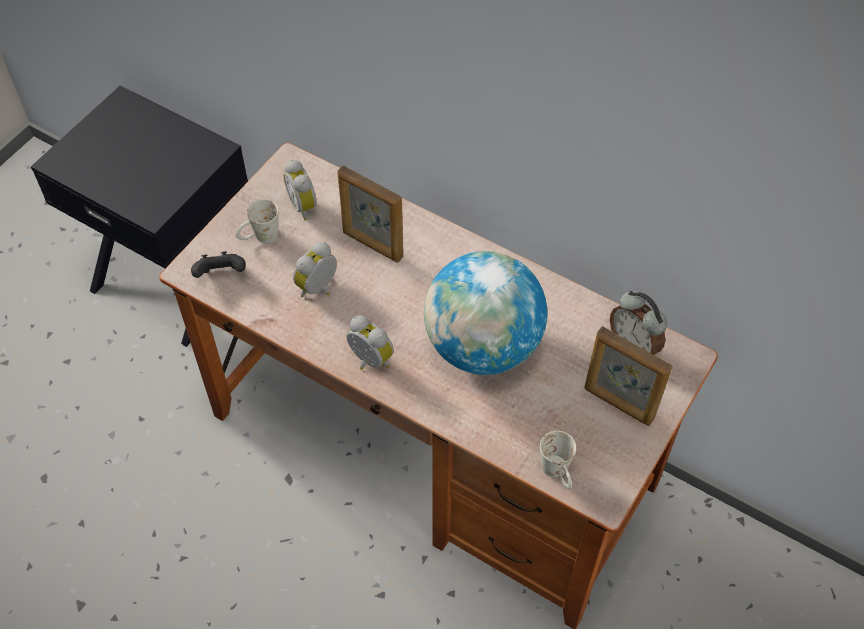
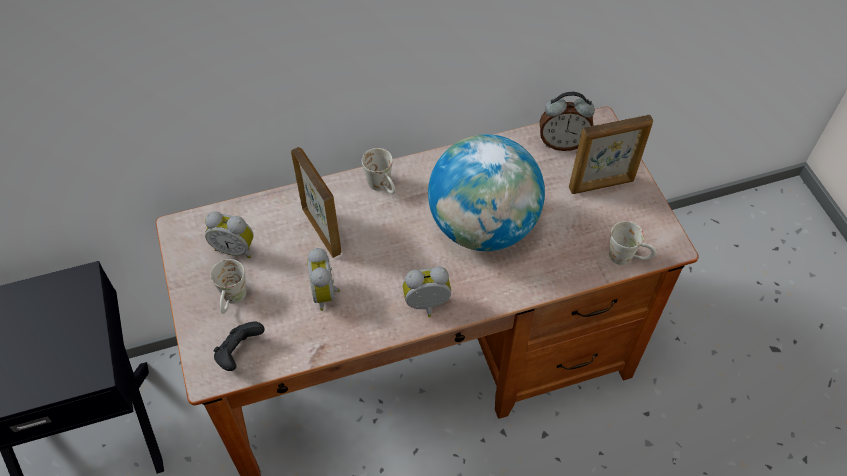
camera: 50 degrees left, 0 degrees up
picture frame [338,165,403,262] -> picture frame turned 105 degrees counterclockwise [291,147,341,258]
none -> white mug [362,148,396,194]

